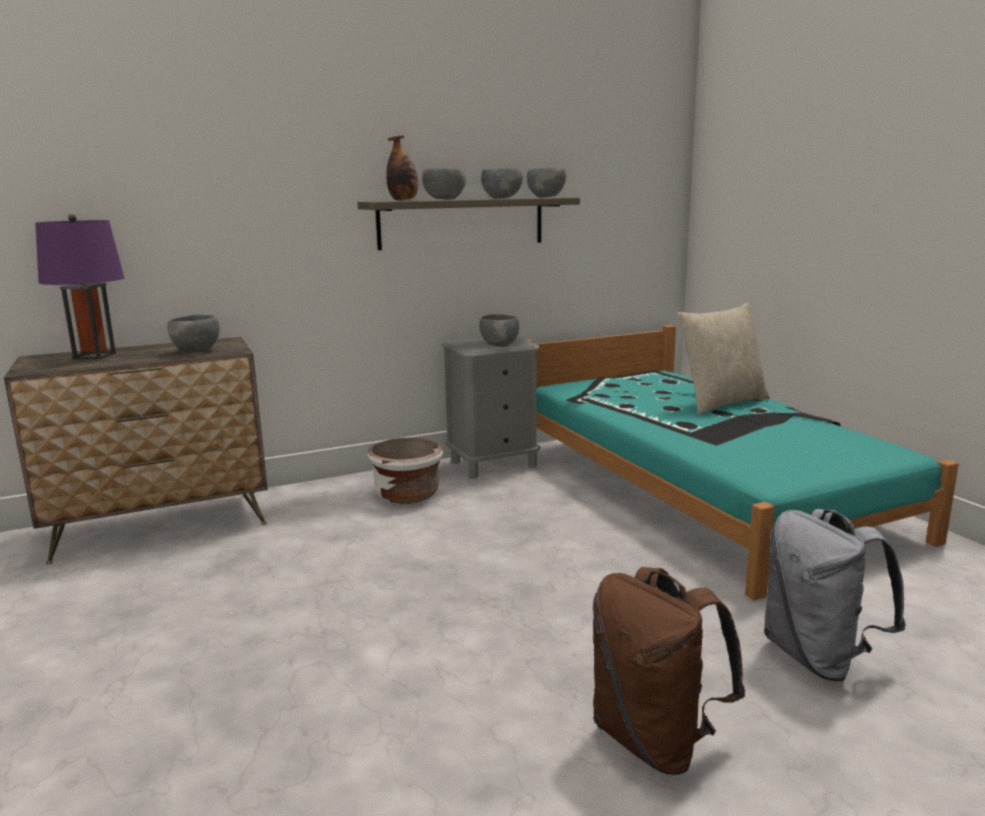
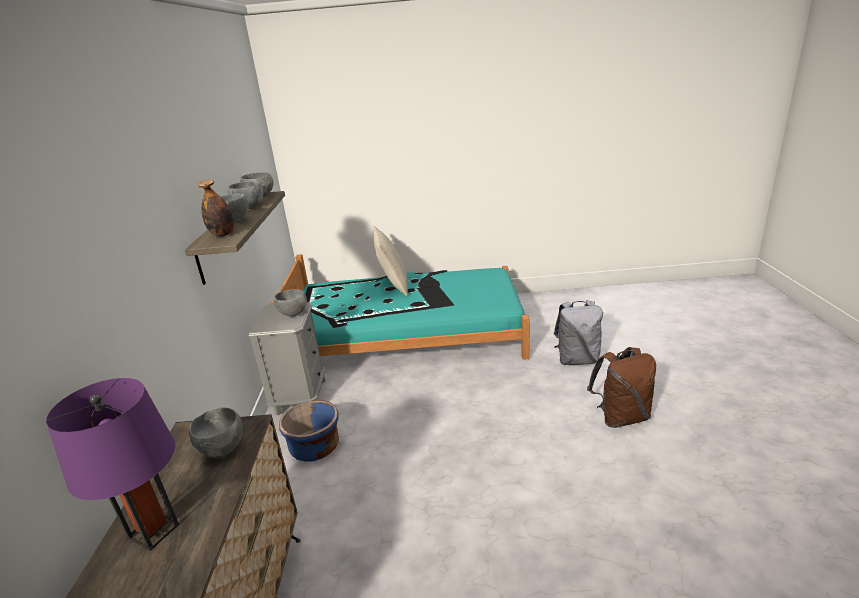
camera: 65 degrees left, 10 degrees up
white planter [368,438,443,504] -> blue planter [279,400,339,462]

